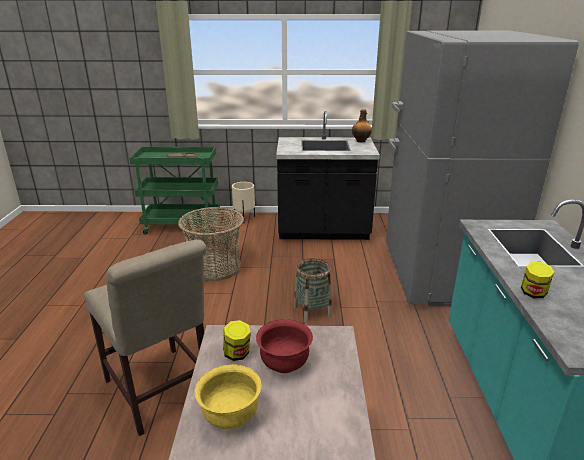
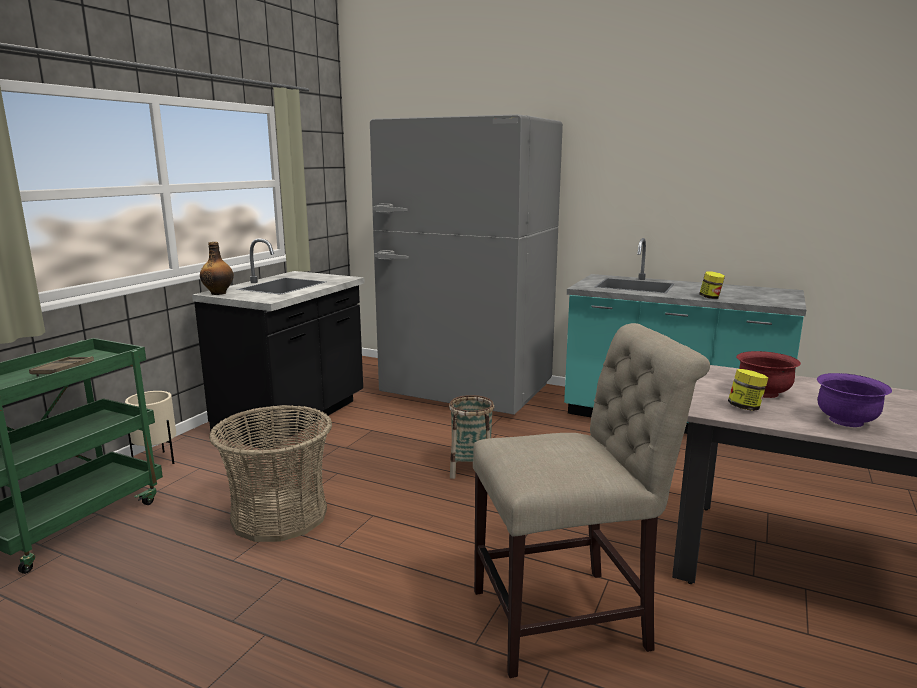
camera: 65 degrees left, 10 degrees down
yellow bowl [195,364,261,429] -> purple bowl [817,373,892,427]
bottle [352,109,372,143] -> bottle moved to [200,242,234,295]

